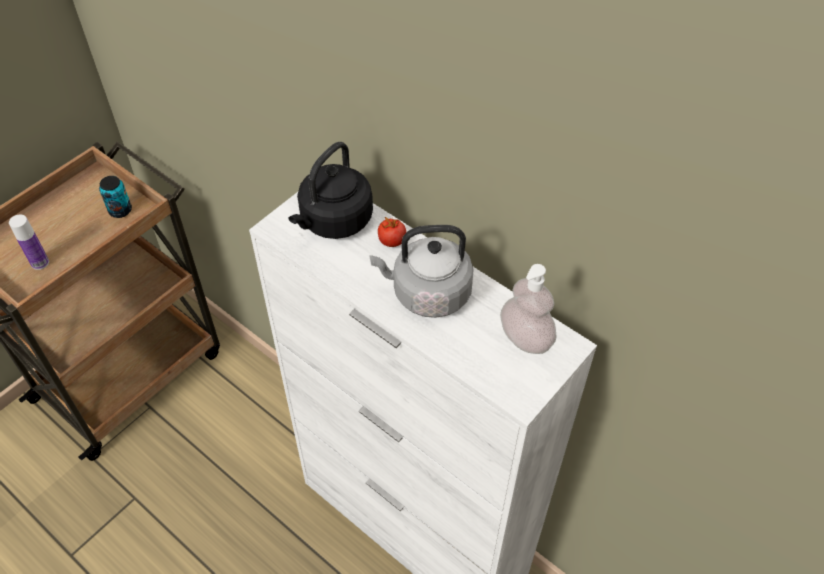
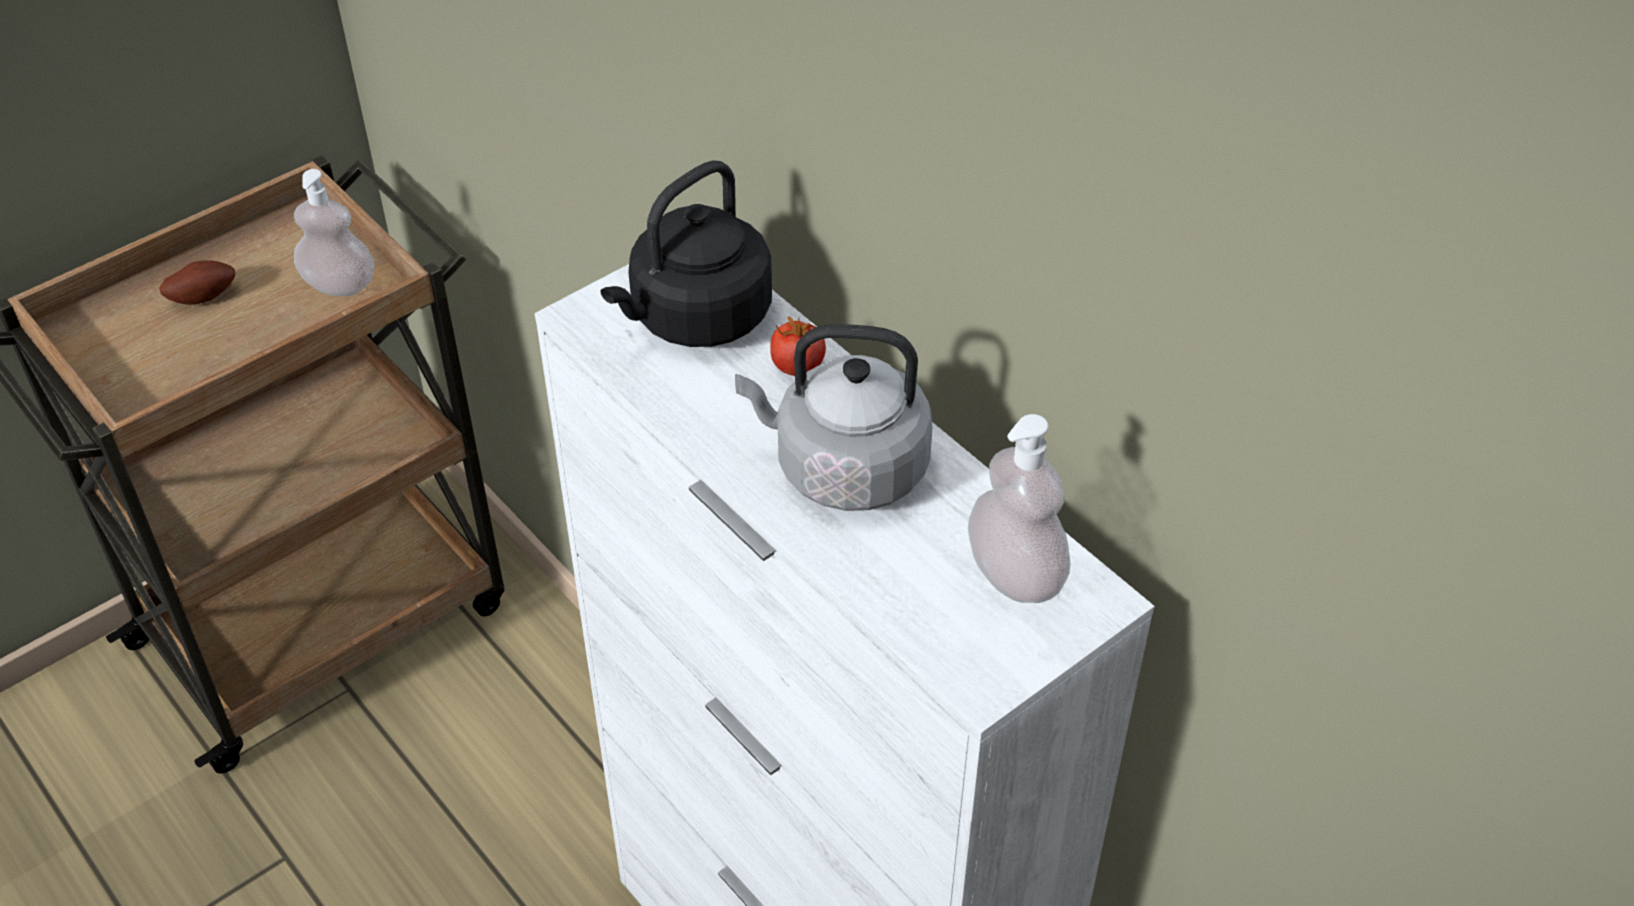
camera: 10 degrees right, 5 degrees down
bottle [9,214,49,270] -> none
can [99,176,132,218] -> soap dispenser [294,169,375,296]
none -> potato [159,261,235,305]

